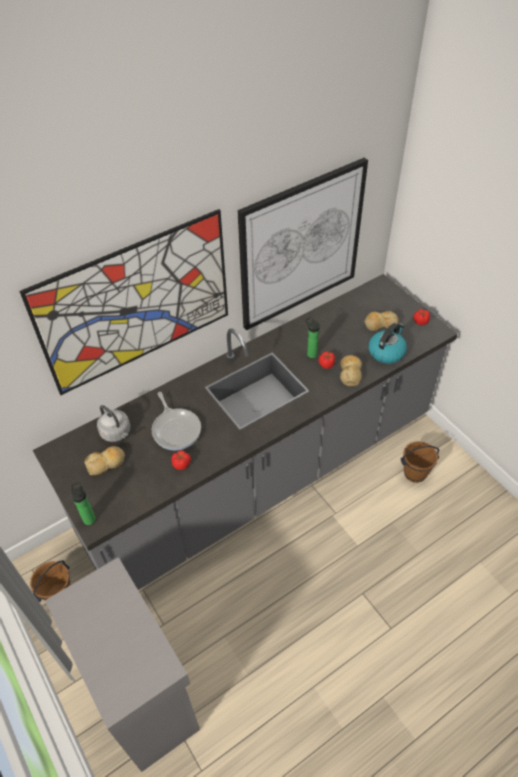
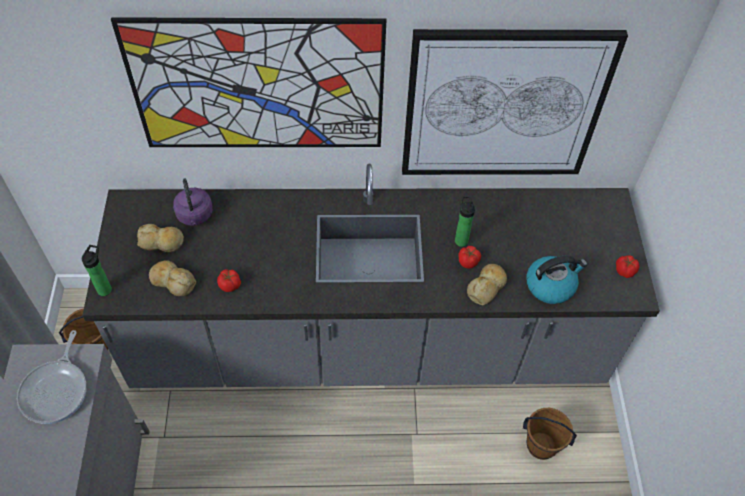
camera: 30 degrees right, 5 degrees up
grey kettle [97,405,130,442] -> purple kettle [173,179,213,226]
frying pan [152,392,201,450] -> frying pan moved to [17,330,86,424]
bread [364,311,399,331] -> bread moved to [149,260,196,296]

